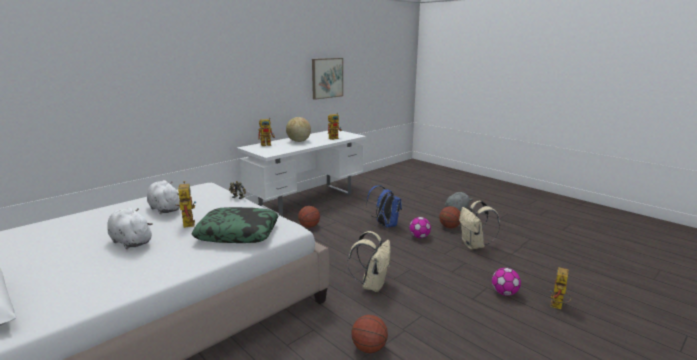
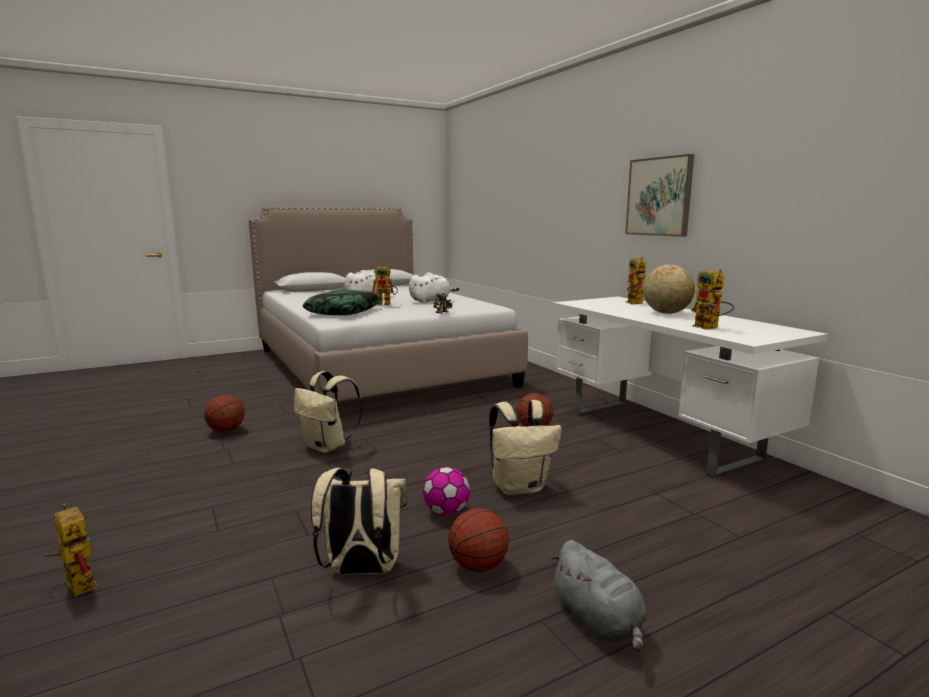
camera: 105 degrees right, 5 degrees down
picture [312,58,343,100] -> picture moved to [625,154,694,237]
blue backpack [366,185,402,228] -> beige backpack [489,400,562,495]
football [492,268,521,296] -> none

